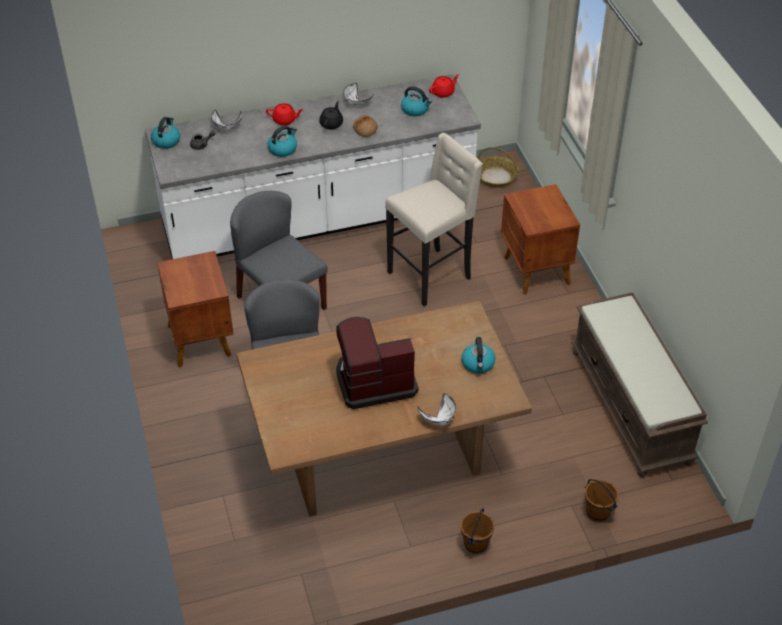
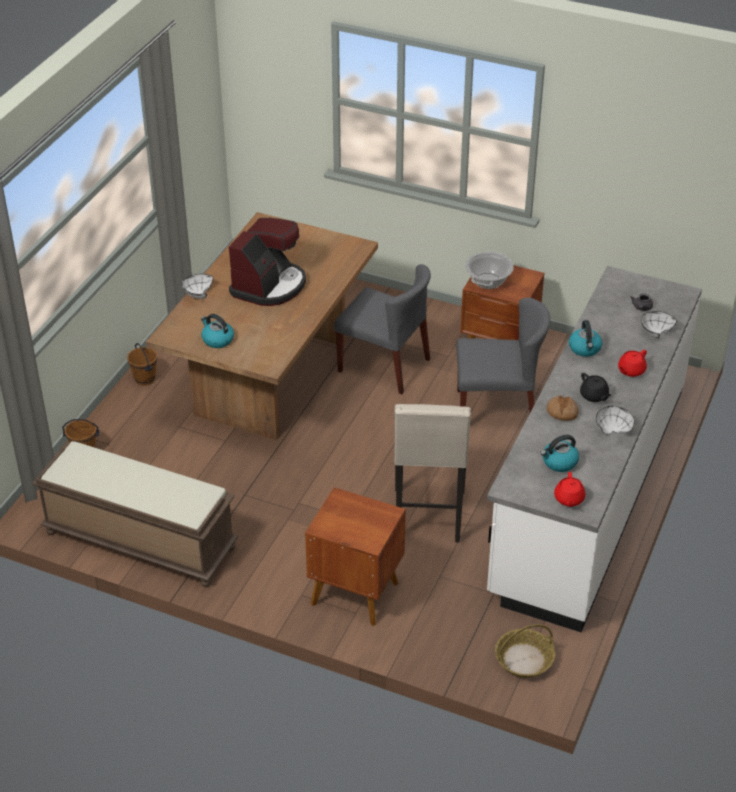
camera: 130 degrees right, 5 degrees down
kettle [151,117,180,149] -> none
none -> cooking pot [465,251,514,289]

